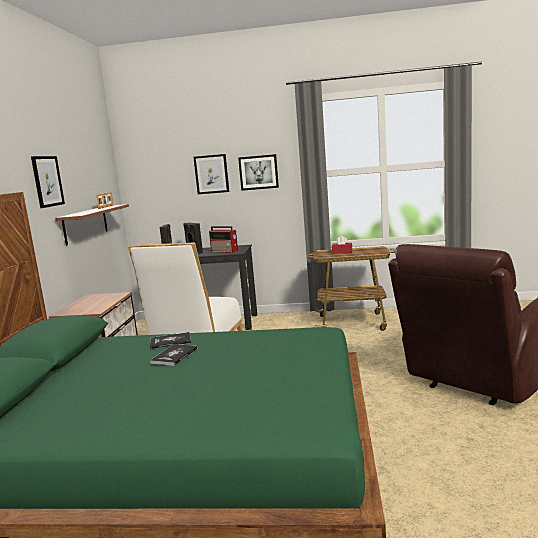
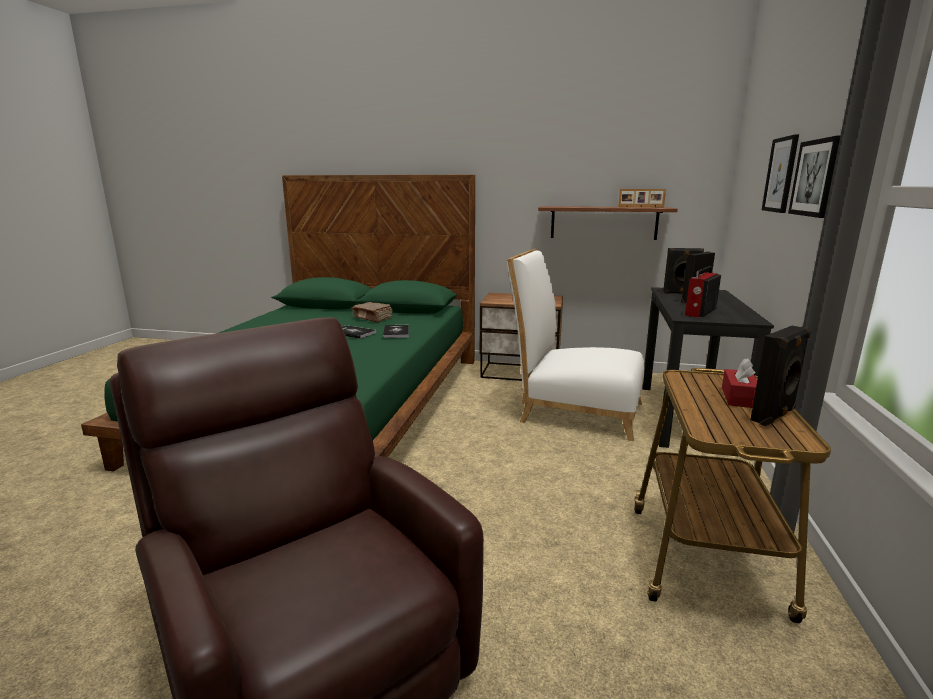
camera: 95 degrees right, 5 degrees up
picture [31,156,65,208] -> none
none -> brown book [352,302,393,322]
none -> black speaker [750,326,810,426]

